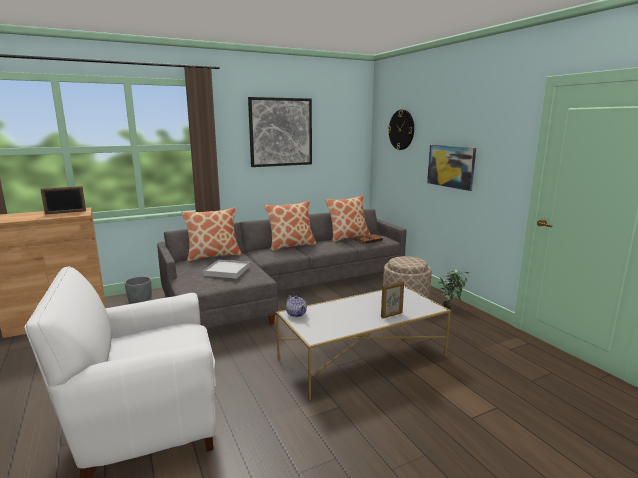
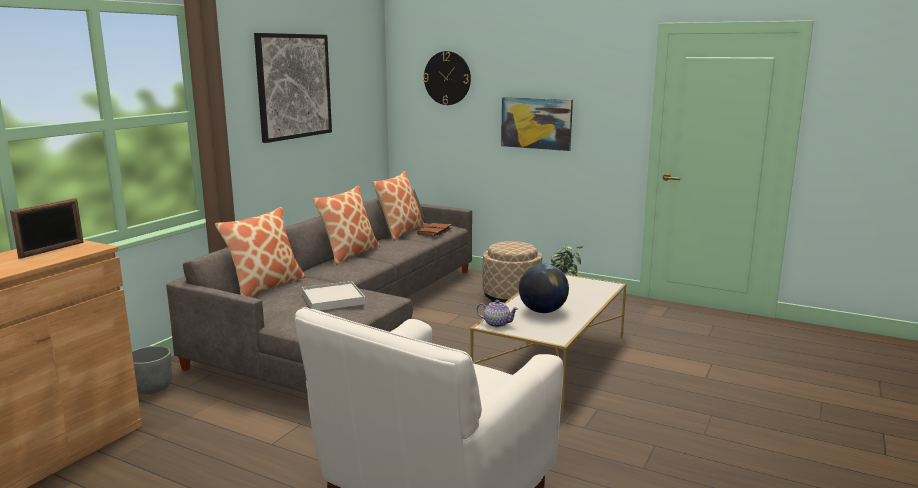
camera: 35 degrees left, 0 degrees up
picture frame [381,282,404,318] -> none
none -> globe [519,264,569,313]

